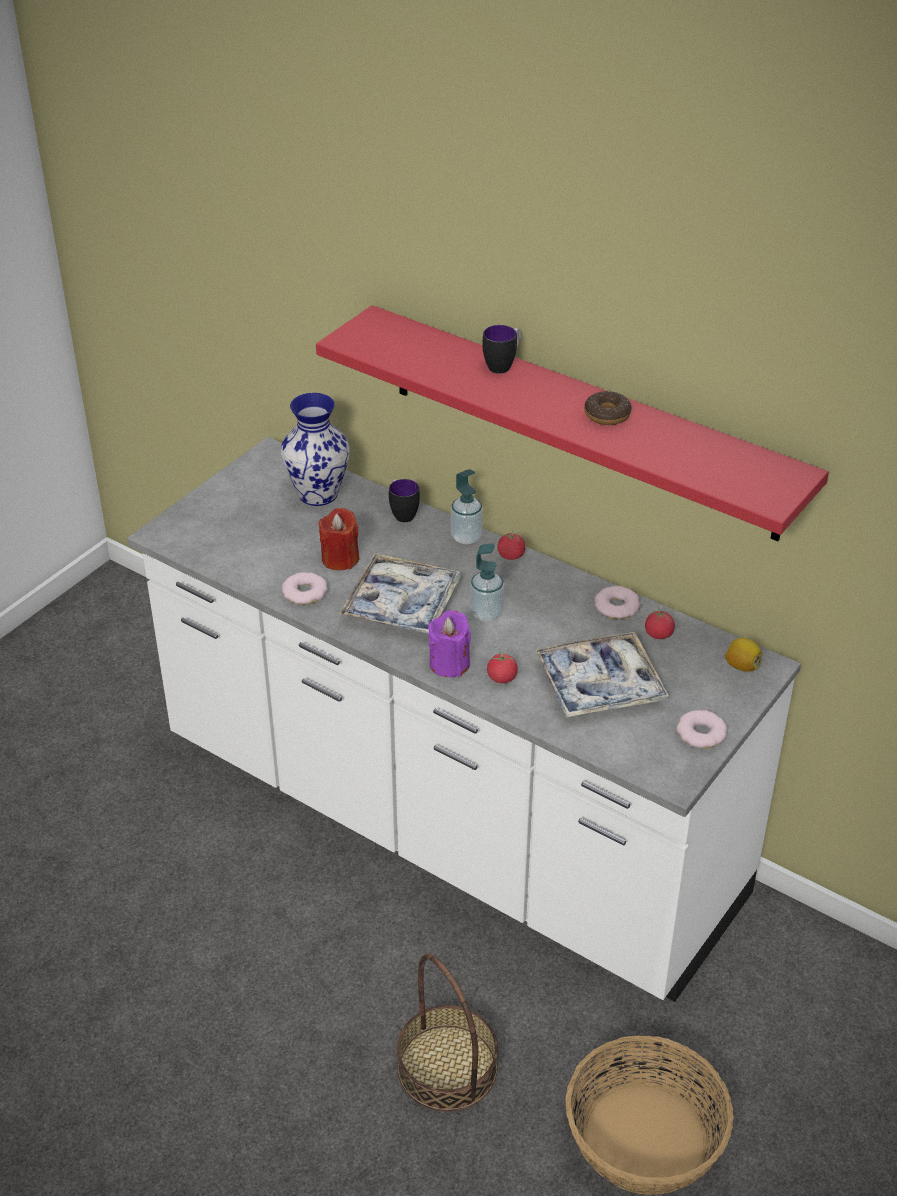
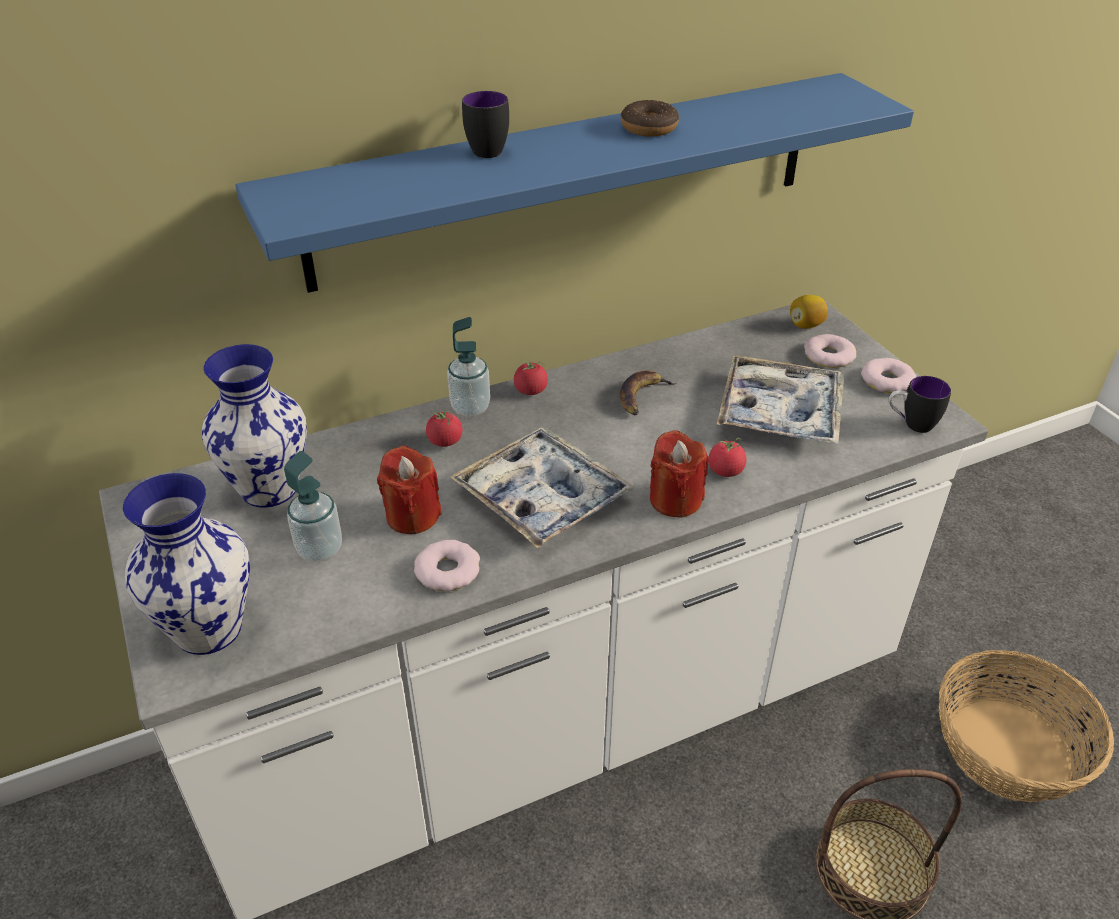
camera: 60 degrees left, 0 degrees up
red shelf [316,305,829,541] -> blue shelf [235,73,914,293]
mug [389,479,420,522] -> mug moved to [889,376,951,433]
purple candle [428,610,471,677] -> red candle [650,430,709,517]
soap dispenser [470,543,504,622] -> soap dispenser moved to [284,451,342,562]
donut [595,586,640,619] -> donut moved to [804,334,856,368]
tomato [645,607,675,639] -> tomato moved to [426,408,462,447]
none -> vase [123,473,250,655]
none -> banana [620,370,677,415]

